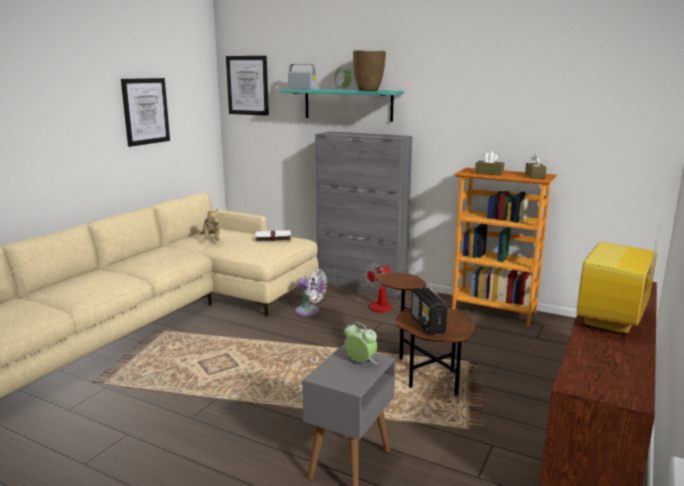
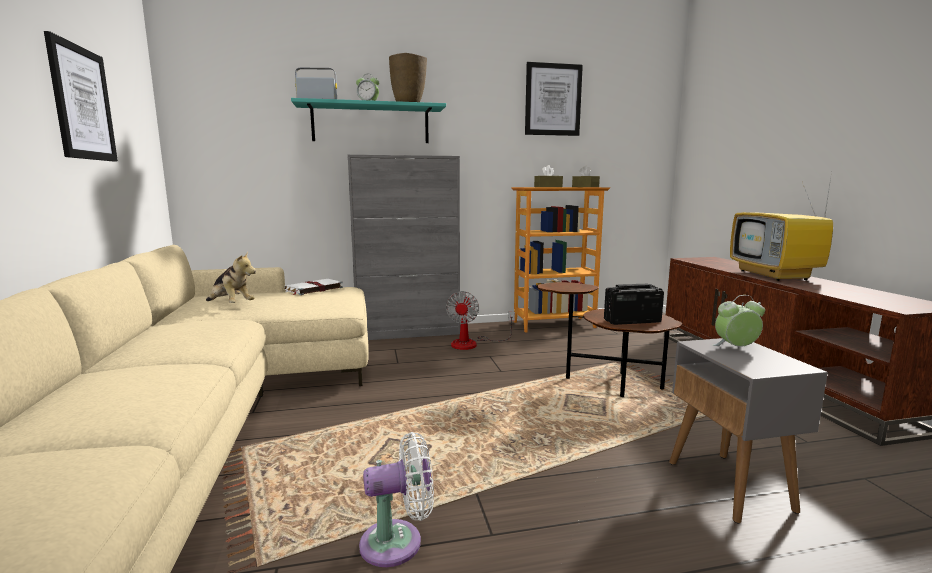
camera: 40 degrees left, 5 degrees down
picture [226,56,269,116] -> picture moved to [525,62,583,136]
white fan [295,269,327,316] -> white fan moved to [359,432,434,567]
radio [411,287,447,335] -> radio turned 135 degrees clockwise [604,284,664,325]

